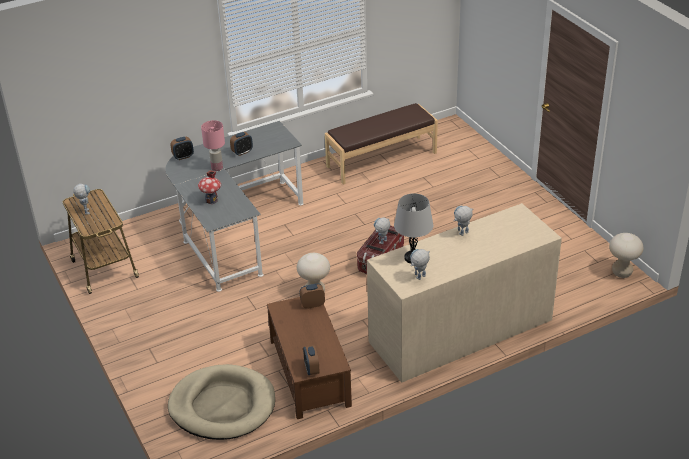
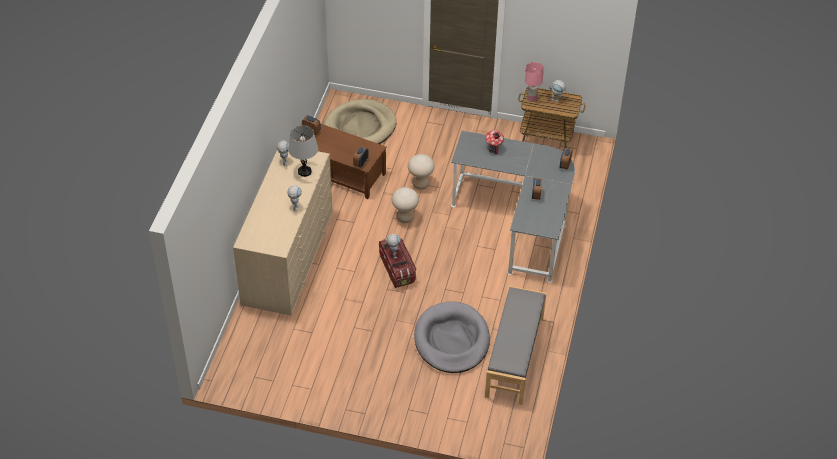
camera: 130 degrees right, 10 degrees up
pink table lamp [201,120,225,171] -> pink table lamp moved to [525,62,544,102]
brown bench [325,103,438,185] -> grey bench [485,286,546,405]
beige stool [609,233,643,278] -> beige stool moved to [408,154,435,190]
none -> grey dog bed [414,301,490,373]

